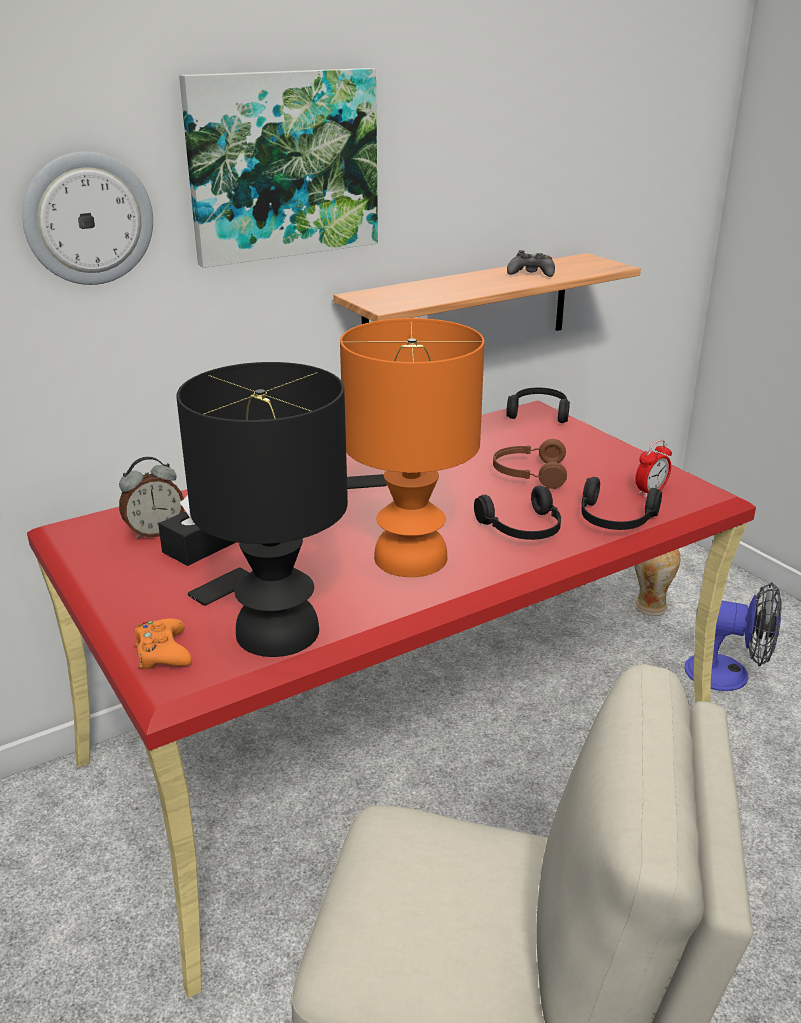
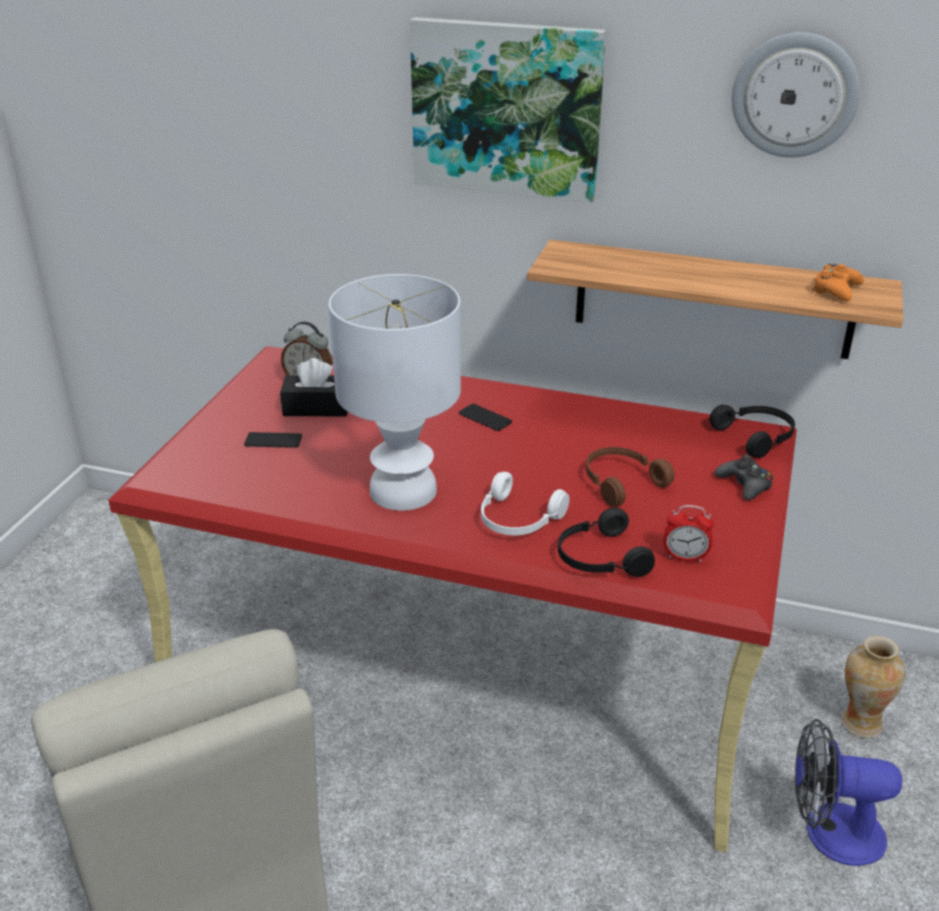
camera: 50 degrees right, 5 degrees up
wall clock [22,151,153,285] -> wall clock moved to [732,32,860,158]
orange game controller [135,619,192,669] -> orange game controller moved to [812,264,864,301]
black table lamp [176,362,348,657] -> none
orange table lamp [340,318,485,577] -> white table lamp [329,274,461,511]
black headphones [474,486,561,540] -> white headphones [481,472,570,535]
black game controller [507,250,555,277] -> black game controller moved to [715,454,773,500]
fan [684,582,782,691] -> fan turned 120 degrees clockwise [795,719,902,866]

